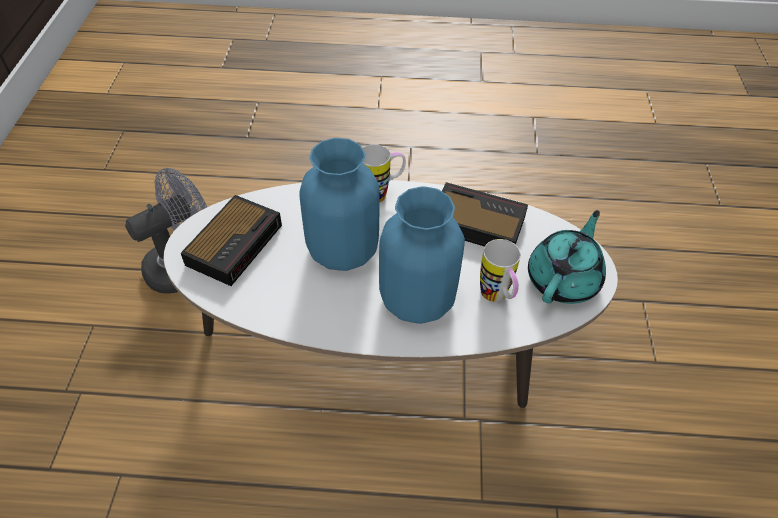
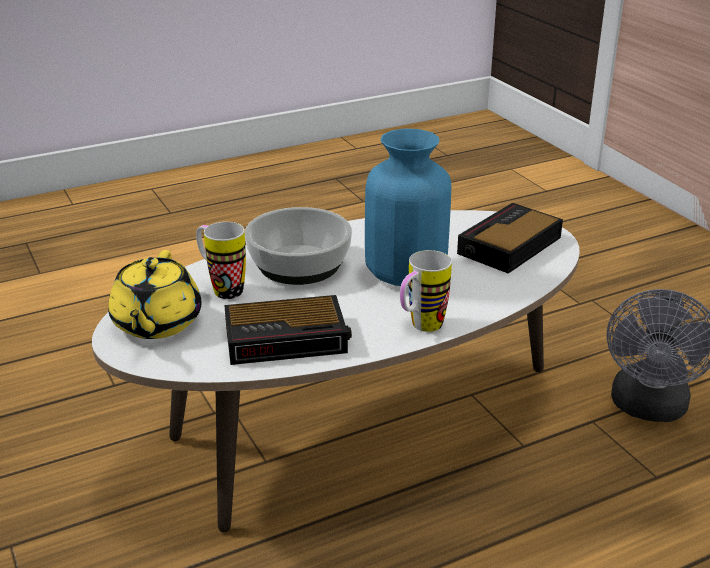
camera: 150 degrees right, 20 degrees down
alarm clock [181,195,282,286] -> alarm clock turned 45 degrees clockwise [457,203,563,274]
blue vase [379,186,465,324] -> bowl [245,207,352,285]
turquoise teapot [528,210,606,304] -> yellow teapot [108,250,202,339]

